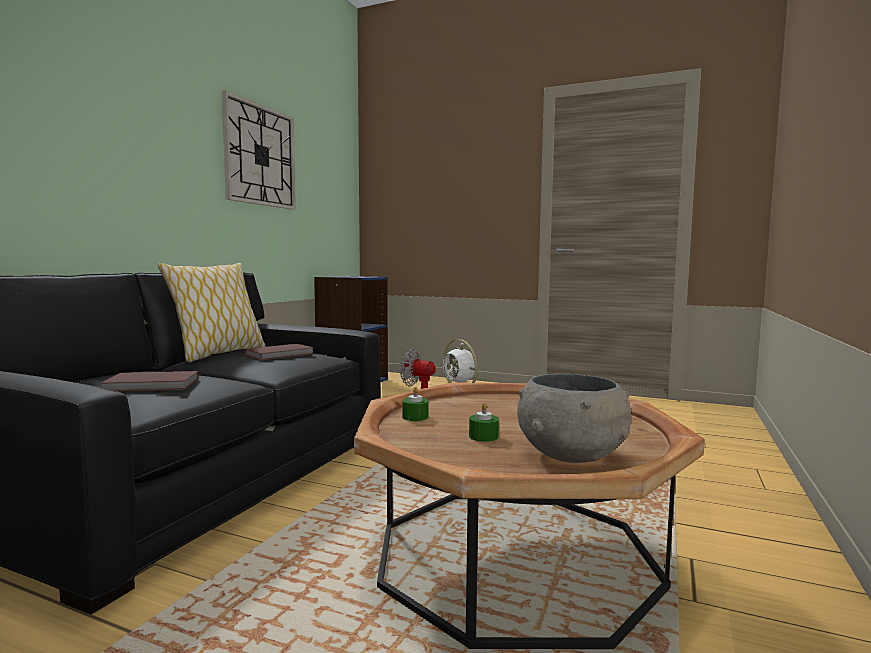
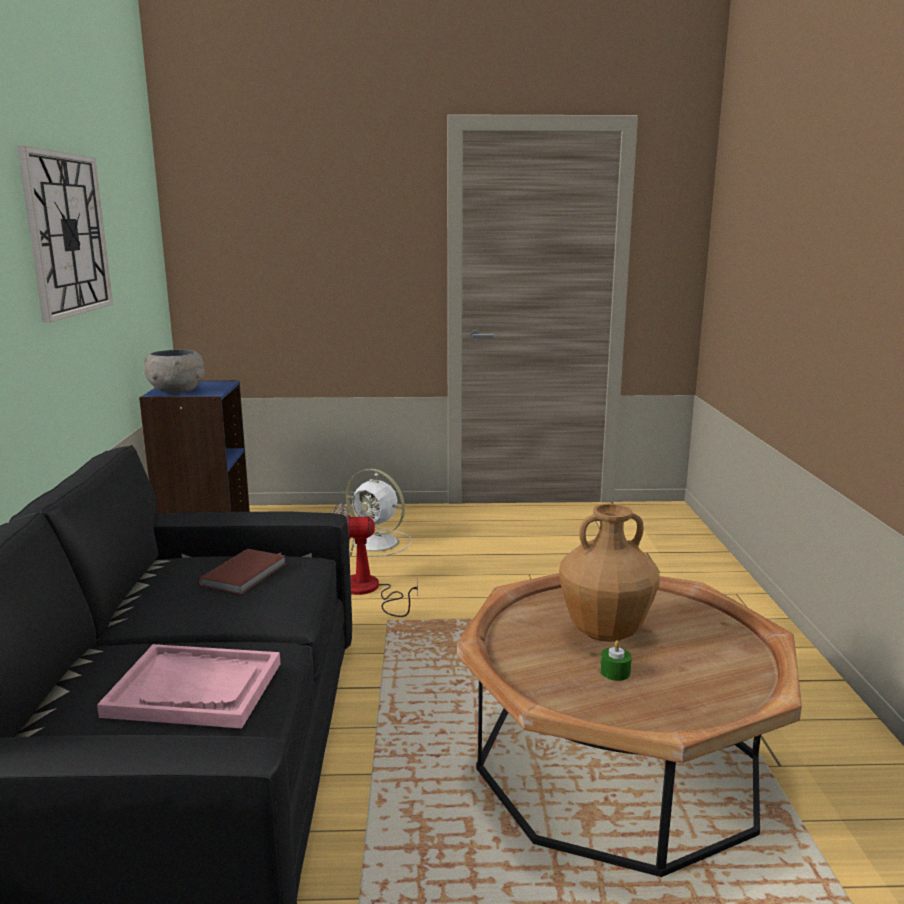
camera: 25 degrees left, 10 degrees up
brown book [101,371,199,392] -> pink tray [97,644,281,728]
pillow [158,263,266,362] -> none
green candle [402,386,429,421] -> none
grey bowl [517,374,631,463] -> grey bowl moved to [144,350,205,394]
none -> brown vase [559,504,660,642]

